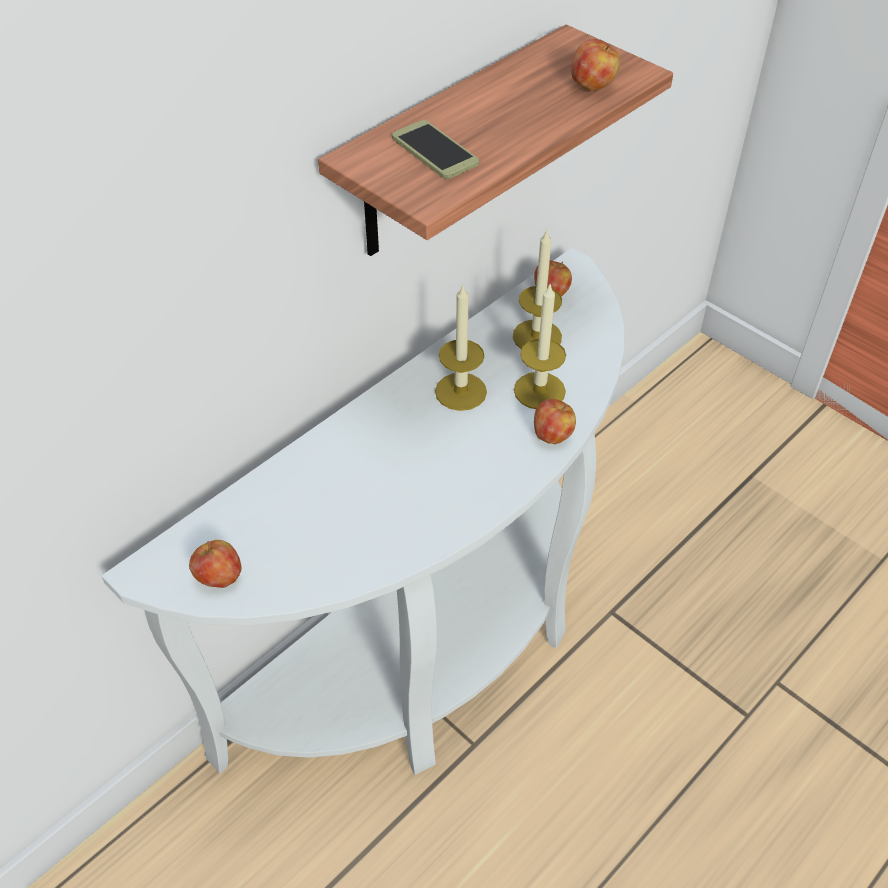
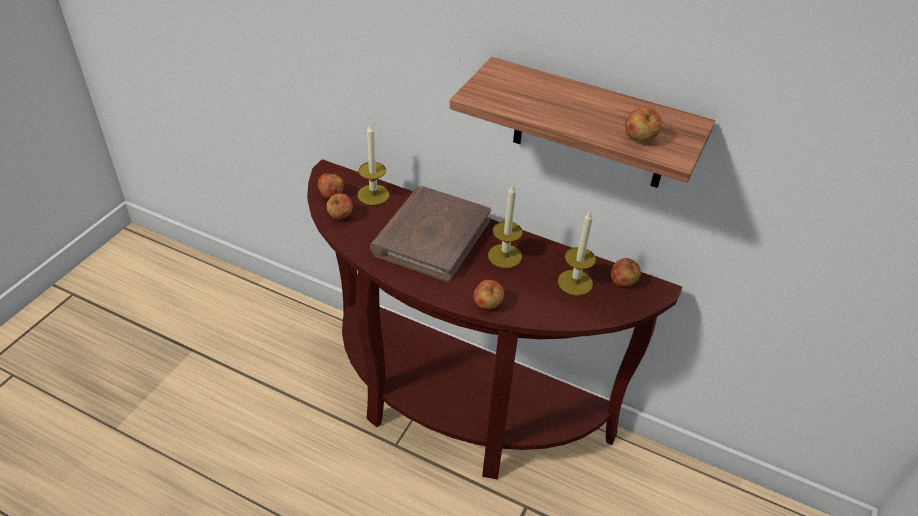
camera: 70 degrees right, 5 degrees down
white console table [102,248,624,775] -> brown console table [307,159,682,479]
phone [392,120,479,179] -> none
candle [514,285,566,409] -> candle moved to [358,124,389,205]
none -> apple [327,194,353,219]
none -> brown book [370,186,491,283]

